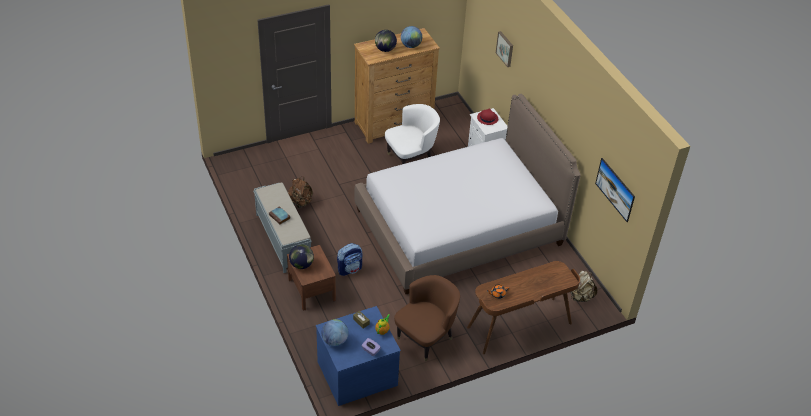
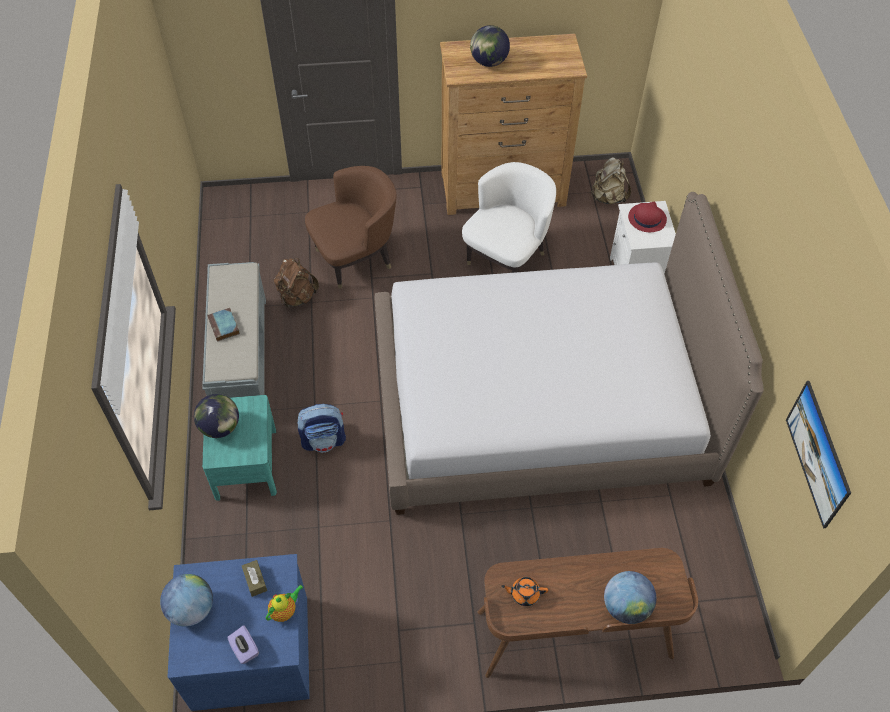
camera: 20 degrees right, 10 degrees up
brown nightstand [287,245,336,310] -> turquoise nightstand [202,395,277,501]
white armchair [385,104,440,164] -> white armchair turned 45 degrees counterclockwise [462,162,556,273]
brown armchair [394,275,460,361] -> brown armchair moved to [305,166,397,288]
globe [401,26,422,48] -> globe moved to [604,571,656,624]
picture [496,31,513,67] -> none
beige backpack [571,271,597,302] -> beige backpack moved to [591,157,631,204]

